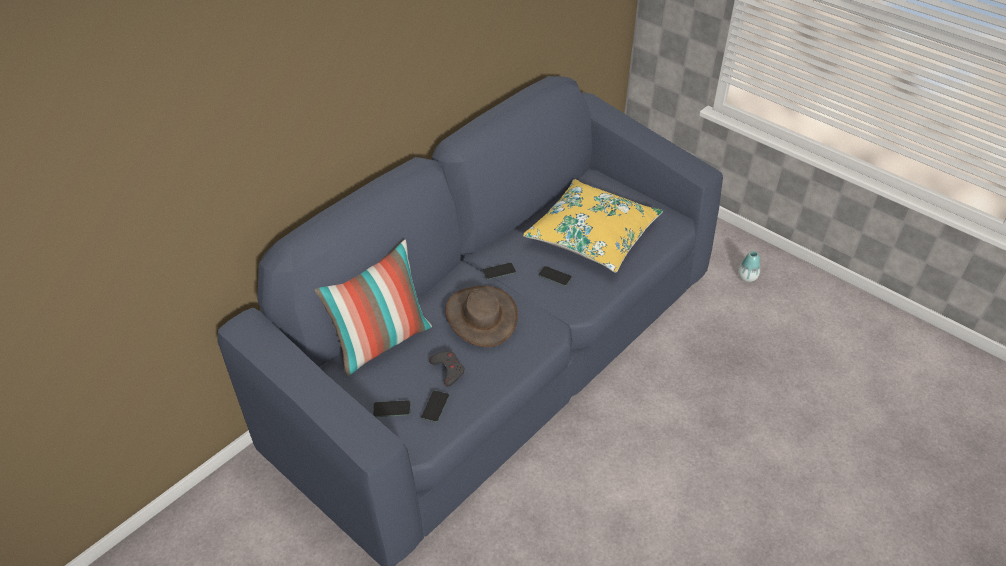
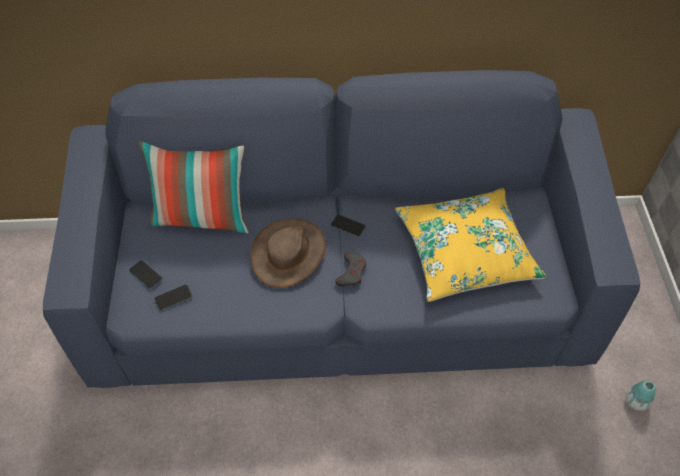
camera: 45 degrees right, 10 degrees up
grey game controller [429,351,465,386] -> grey game controller moved to [335,252,366,286]
phone [538,266,572,286] -> none

